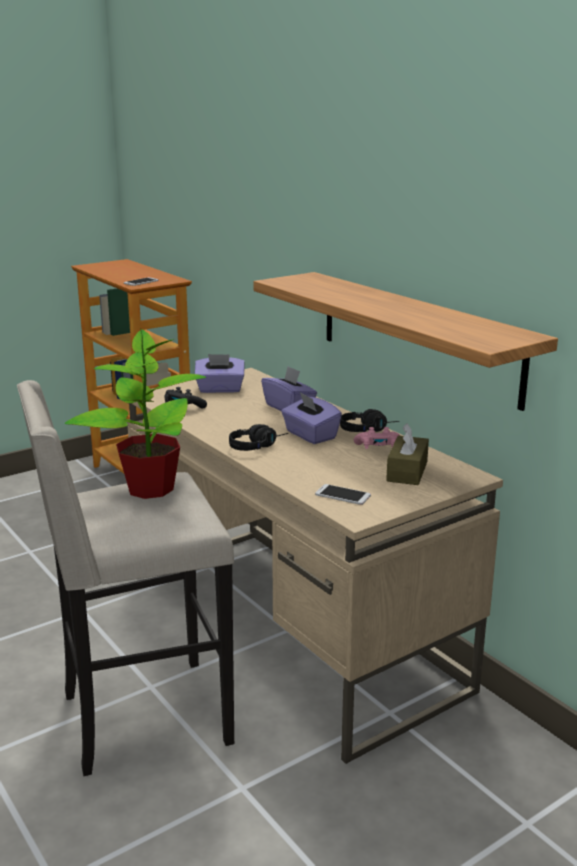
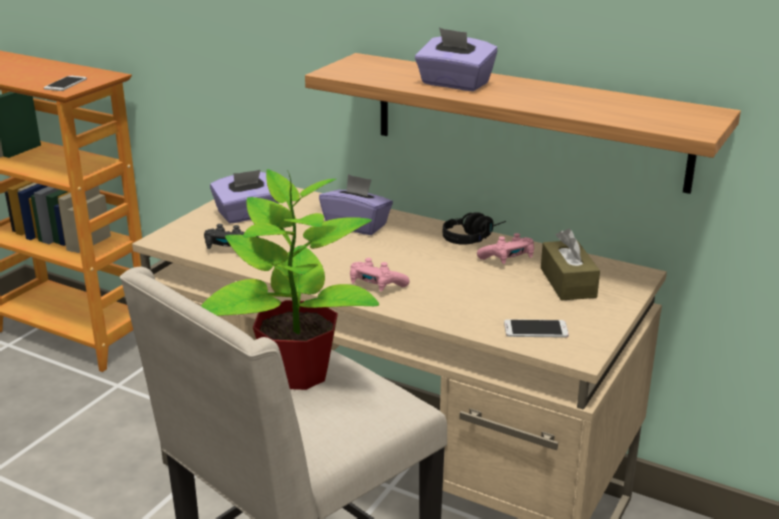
camera: 25 degrees left, 5 degrees up
black headphones [229,424,288,451] -> pink game controller [350,258,410,292]
purple tissue box [281,392,342,444] -> purple tissue box moved to [415,28,498,91]

